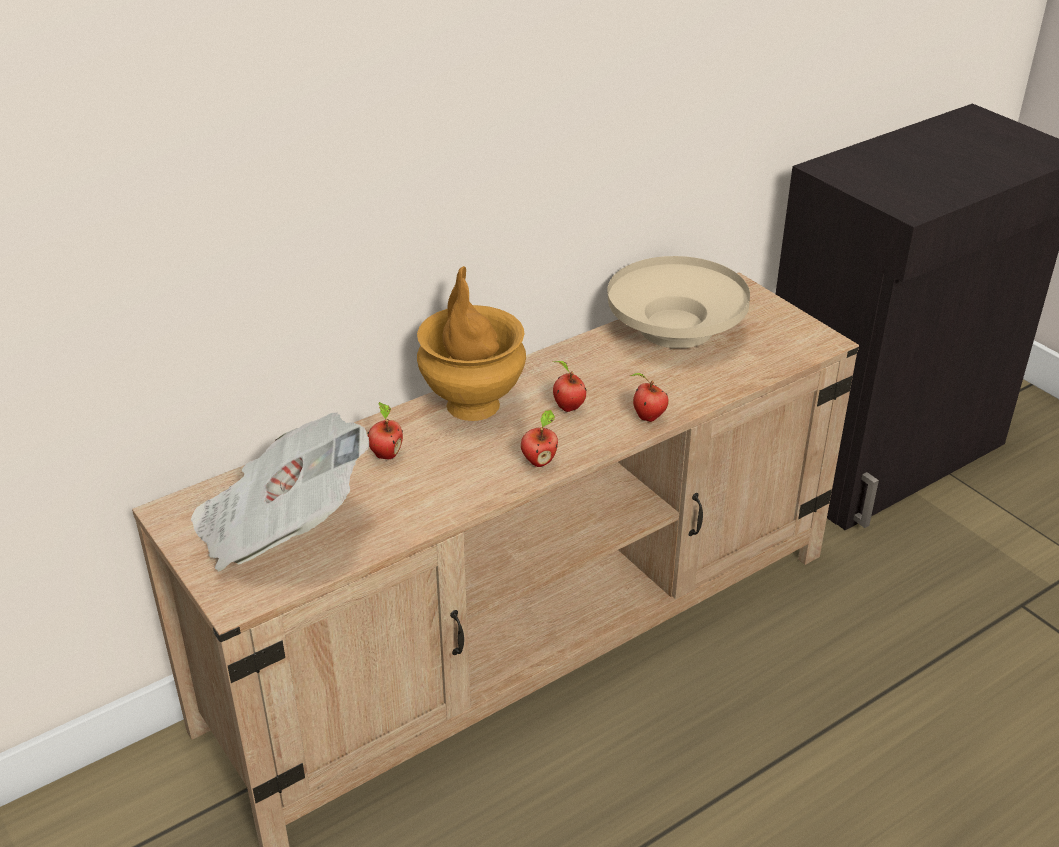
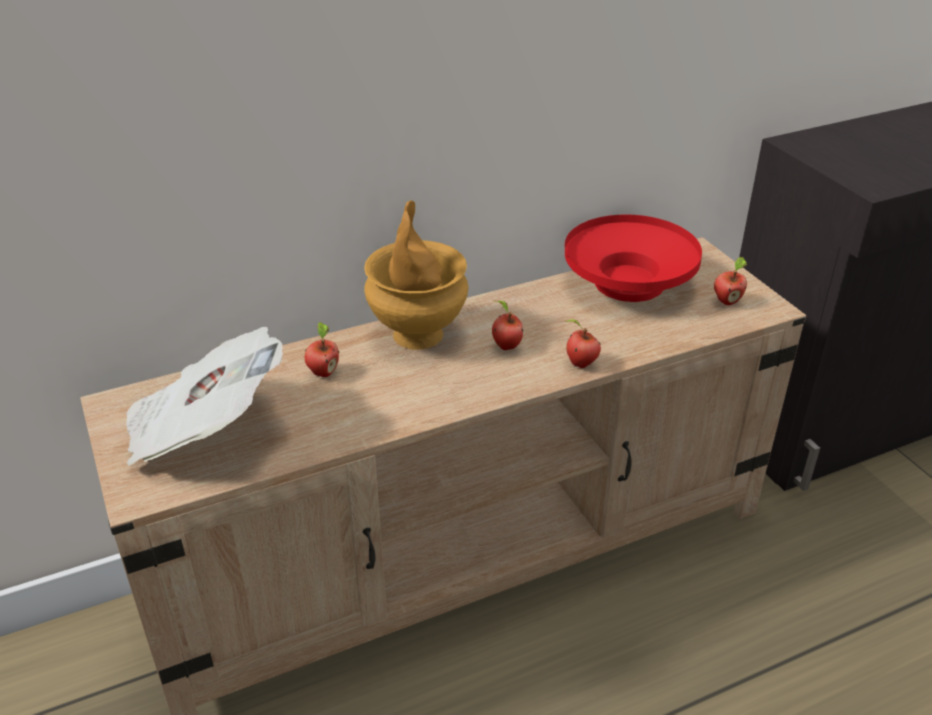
camera: 10 degrees right, 0 degrees up
apple [521,410,558,467] -> apple moved to [714,257,747,305]
beige bowl [607,256,750,348] -> red bowl [565,215,702,302]

